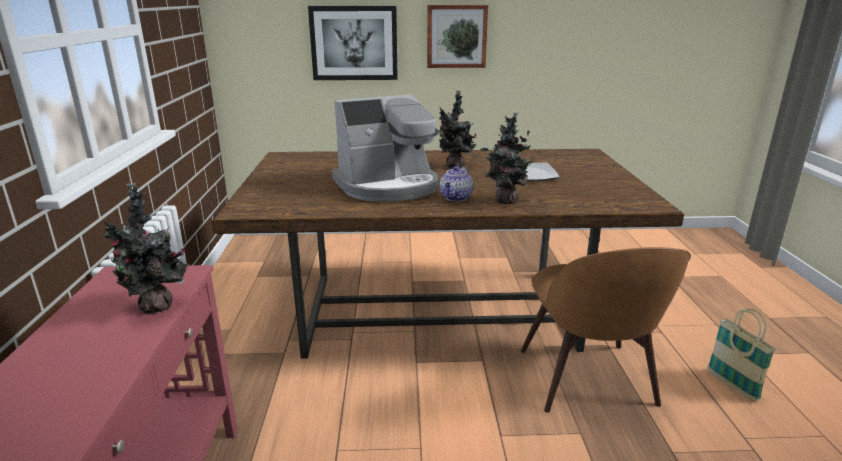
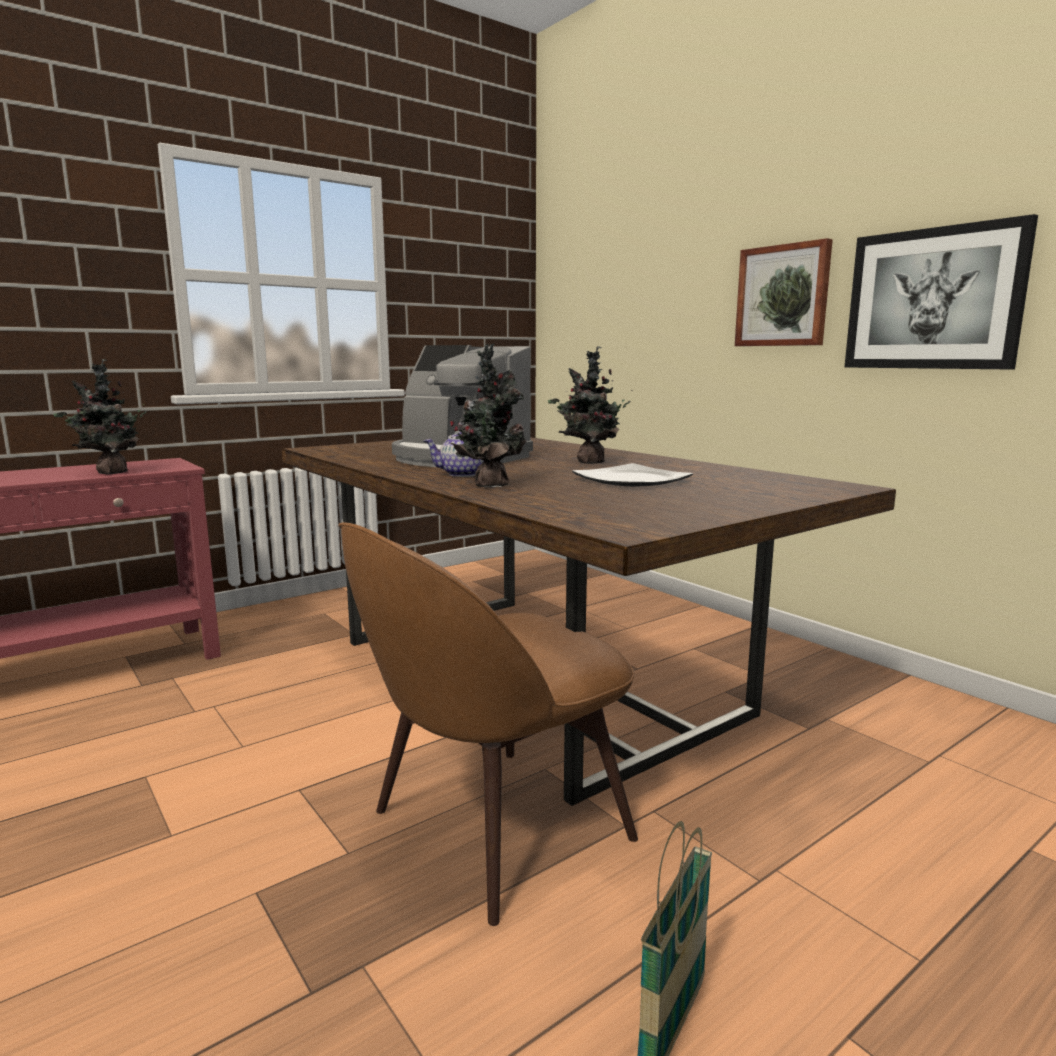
camera: 55 degrees right, 10 degrees down
picture [308,6,398,80] -> picture moved to [845,214,1038,369]

